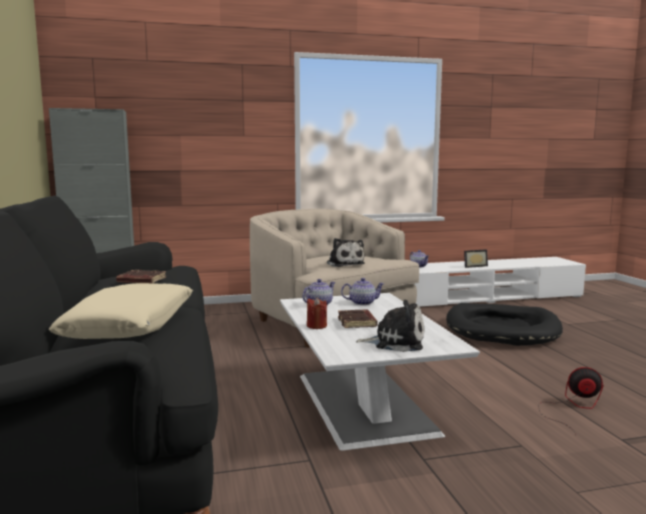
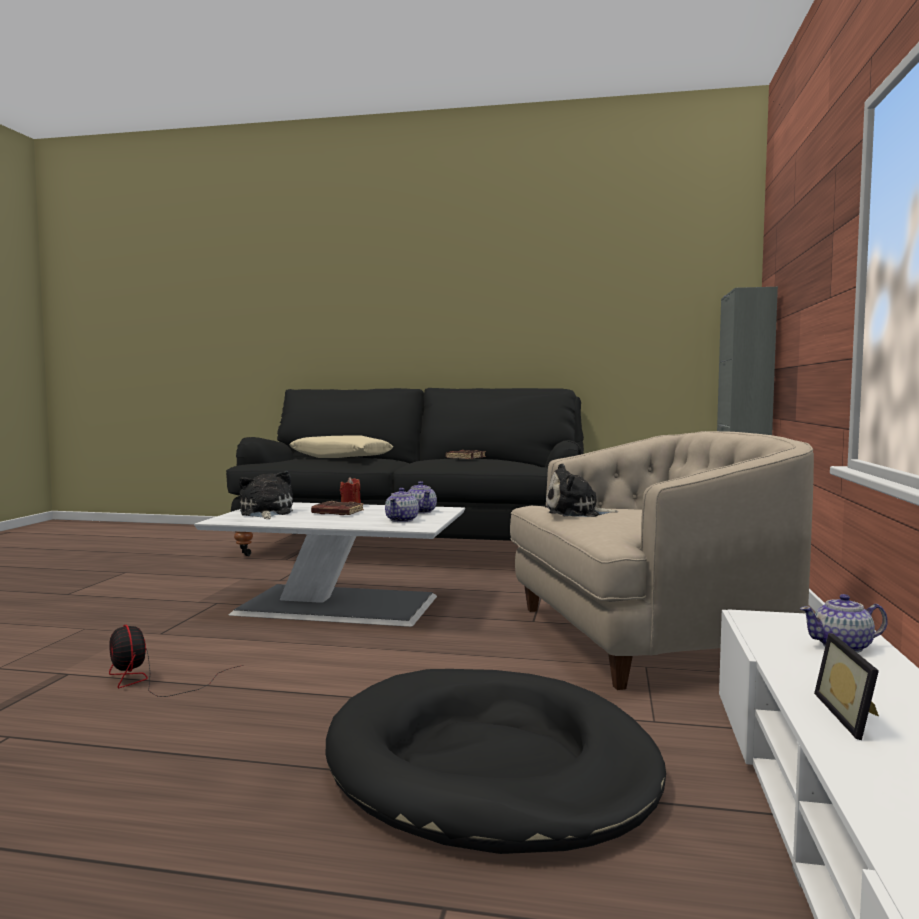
camera: 115 degrees right, 5 degrees down
plush toy [355,300,424,352] -> plush toy turned 135 degrees clockwise [239,471,293,519]
fan [538,367,604,435] -> fan turned 105 degrees clockwise [109,625,244,697]

